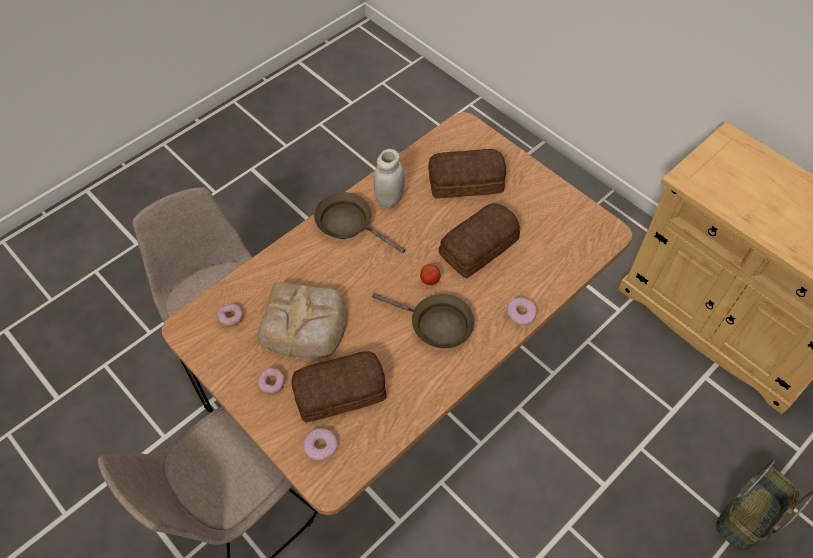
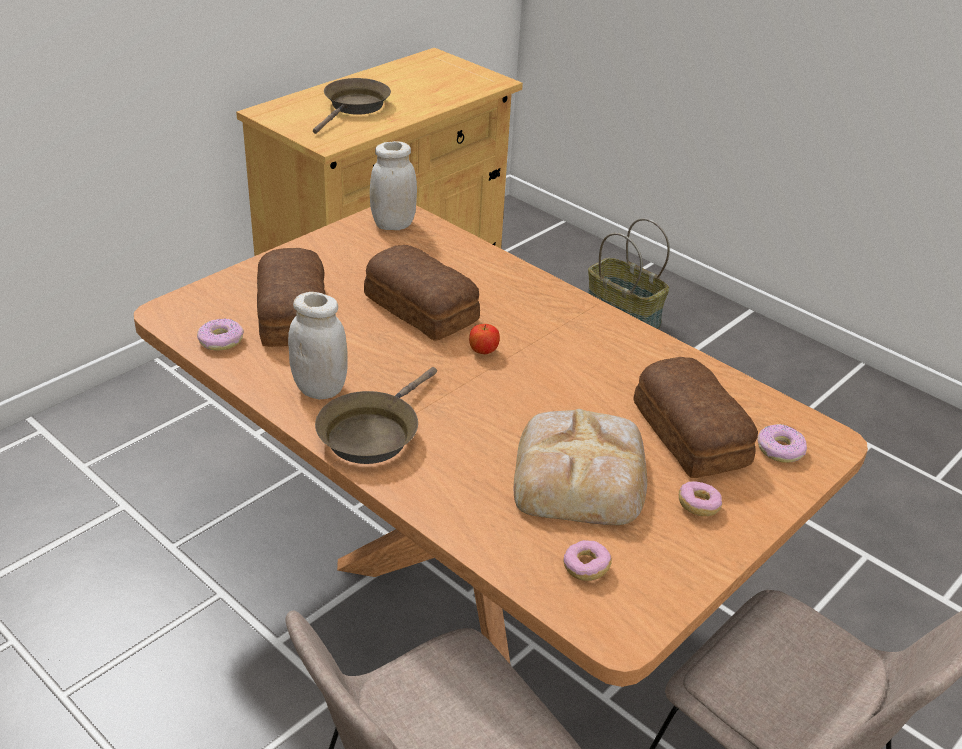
camera: 95 degrees left, 20 degrees down
brown frying pan [372,293,475,349] -> brown frying pan moved to [313,78,391,134]
donut [507,297,537,325] -> donut moved to [197,318,244,351]
none -> white jar [370,141,417,230]

